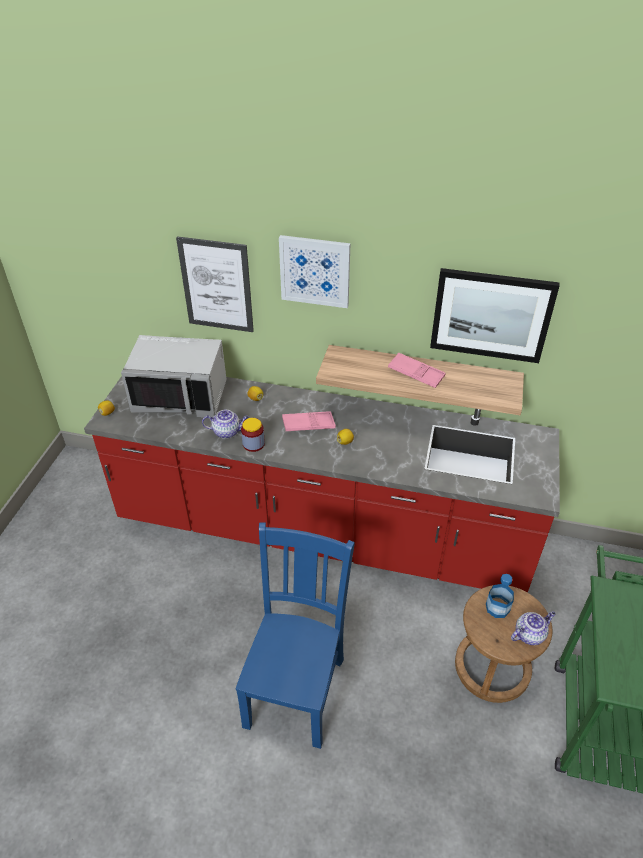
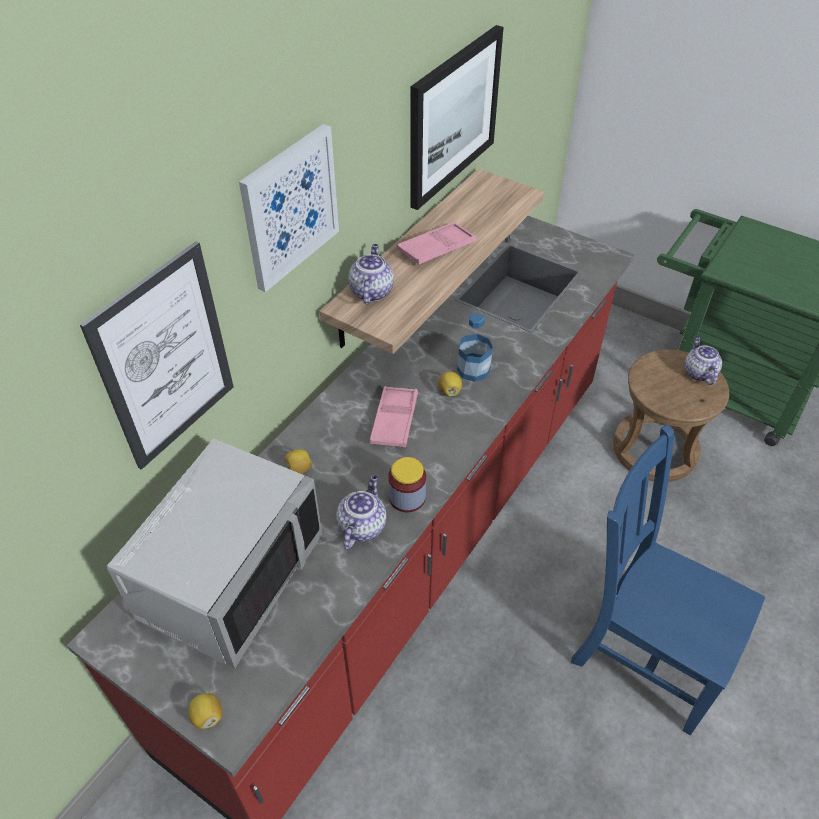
camera: 70 degrees left, 5 degrees up
bottle [486,574,514,618] -> bottle moved to [457,313,493,382]
none -> teapot [348,244,394,304]

